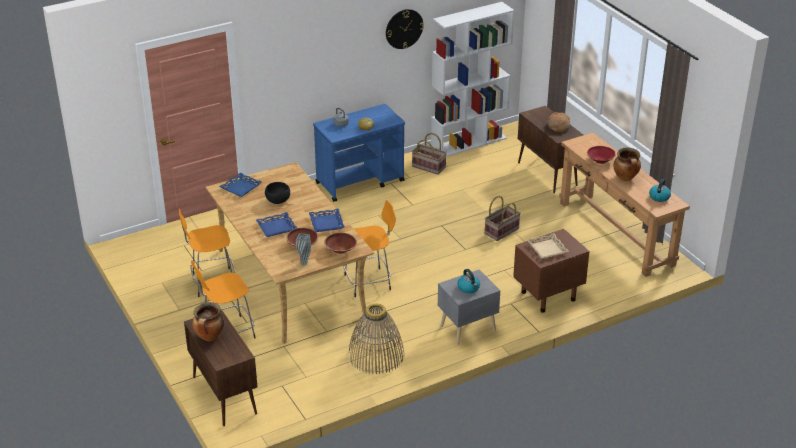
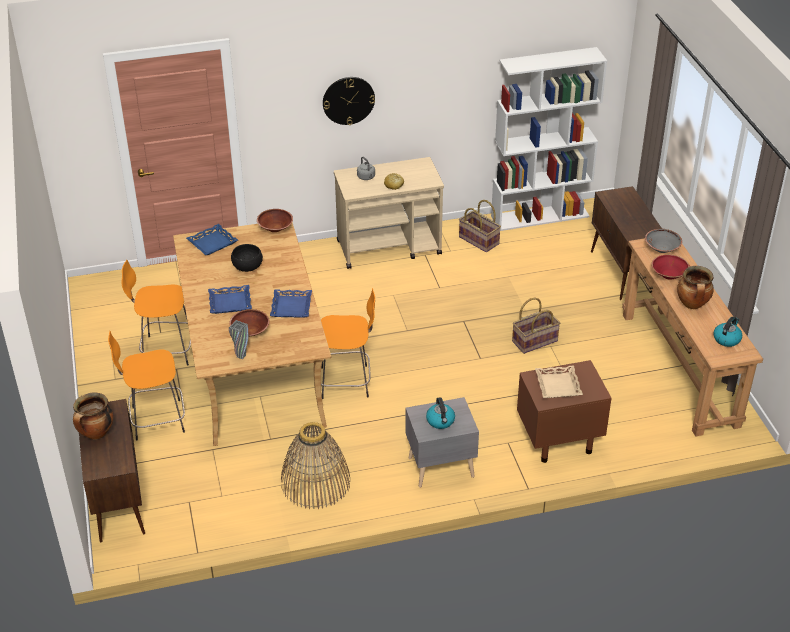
camera: 15 degrees right, 5 degrees up
blue cart [313,104,405,202] -> beige cart [334,157,444,269]
brown bowl [324,233,357,254] -> brown bowl moved to [257,209,293,232]
wall clock [386,9,424,49] -> wall clock moved to [323,77,375,125]
bread [547,112,570,132] -> none
none -> grey bowl [645,229,682,253]

